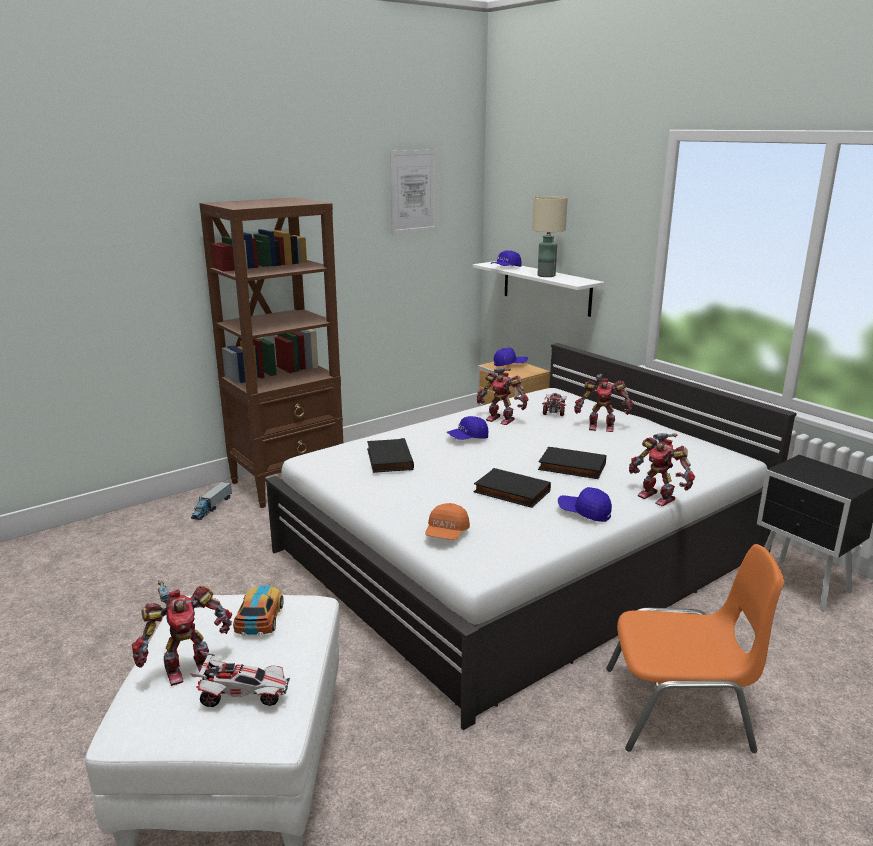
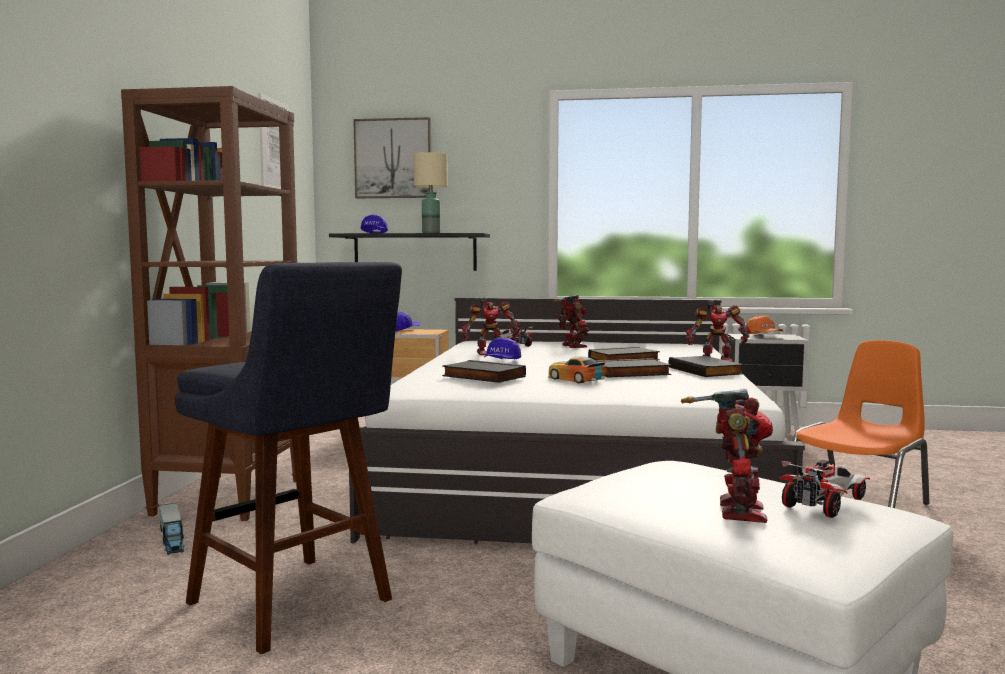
camera: 45 degrees left, 15 degrees down
toy car [233,585,284,636] -> toy car moved to [548,356,605,383]
orange cap [425,503,470,540] -> orange cap moved to [746,316,783,334]
white shelf [473,261,604,317] -> black shelf [329,233,490,271]
blue cap [558,487,612,522] -> black book [668,356,744,377]
toy robot [574,374,634,432] -> toy robot turned 75 degrees counterclockwise [553,295,589,348]
none -> blue stool [175,262,402,654]
none -> picture [353,117,431,198]

